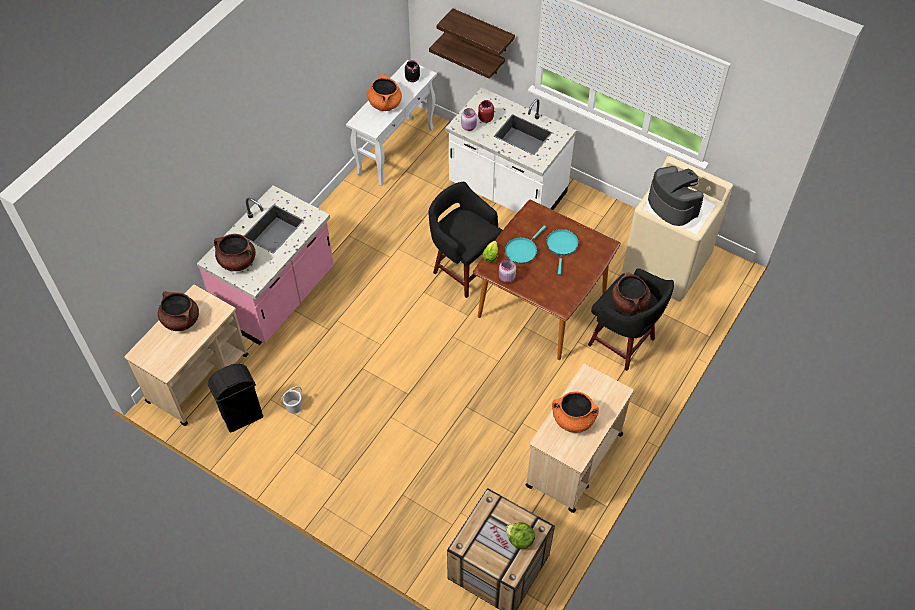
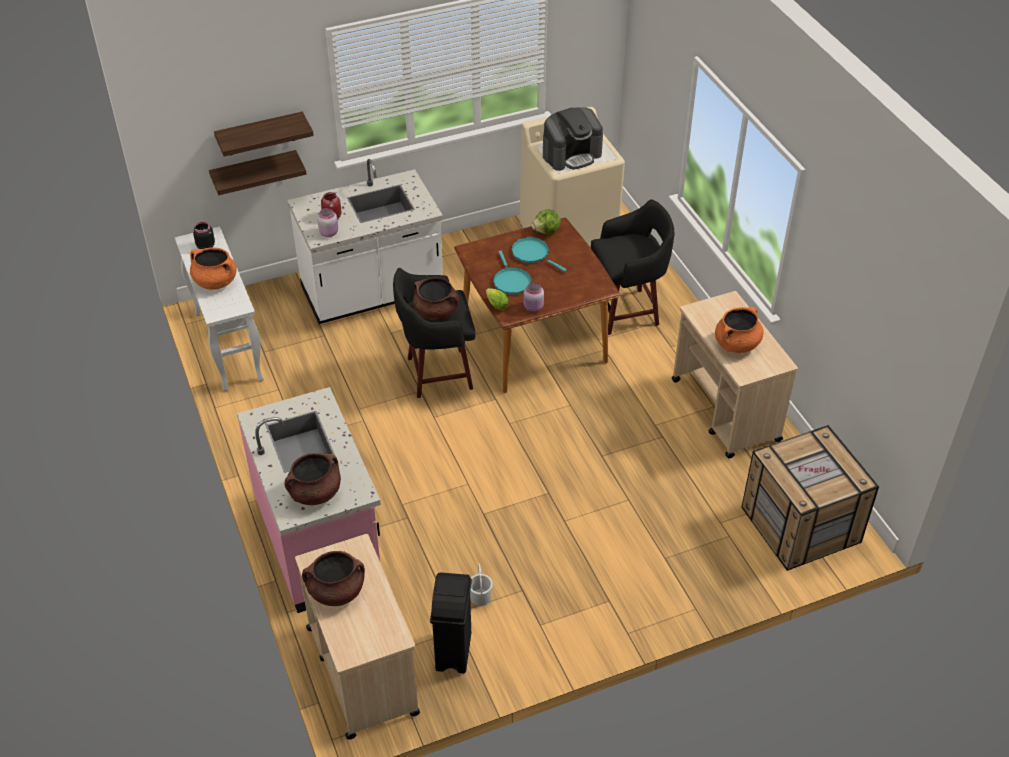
camera: 55 degrees left, 10 degrees down
lettuce [506,522,535,549] -> lettuce moved to [531,209,561,234]
brown cooking pot [612,272,651,314] -> brown cooking pot moved to [413,278,459,320]
coffee machine [648,166,704,226] -> coffee machine turned 150 degrees clockwise [543,107,603,171]

